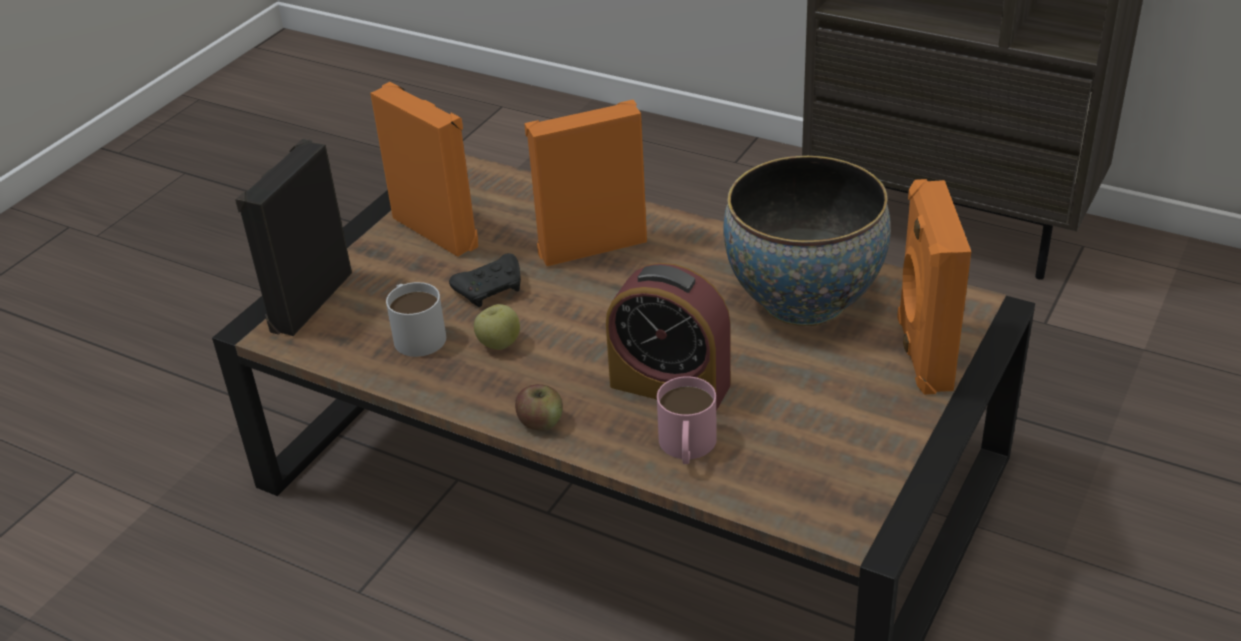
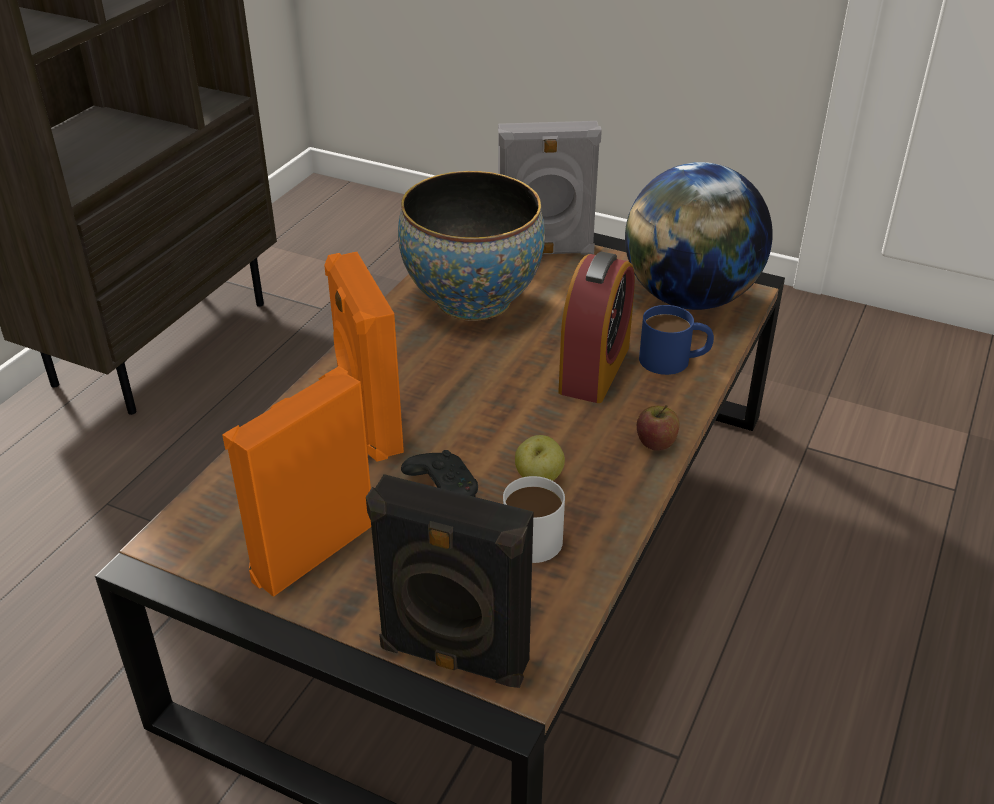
camera: 95 degrees left, 0 degrees up
pink mug [657,376,717,464] -> blue mug [639,305,714,375]
orange speaker [897,179,971,395] -> grey speaker [498,121,602,255]
none -> globe [625,162,773,310]

